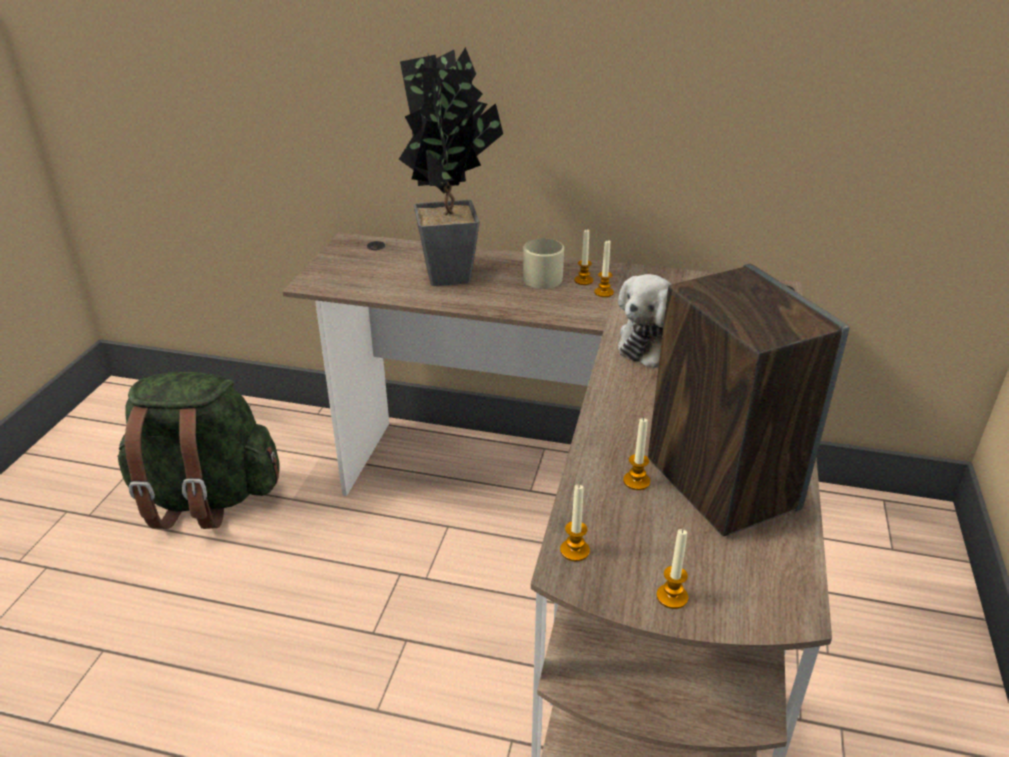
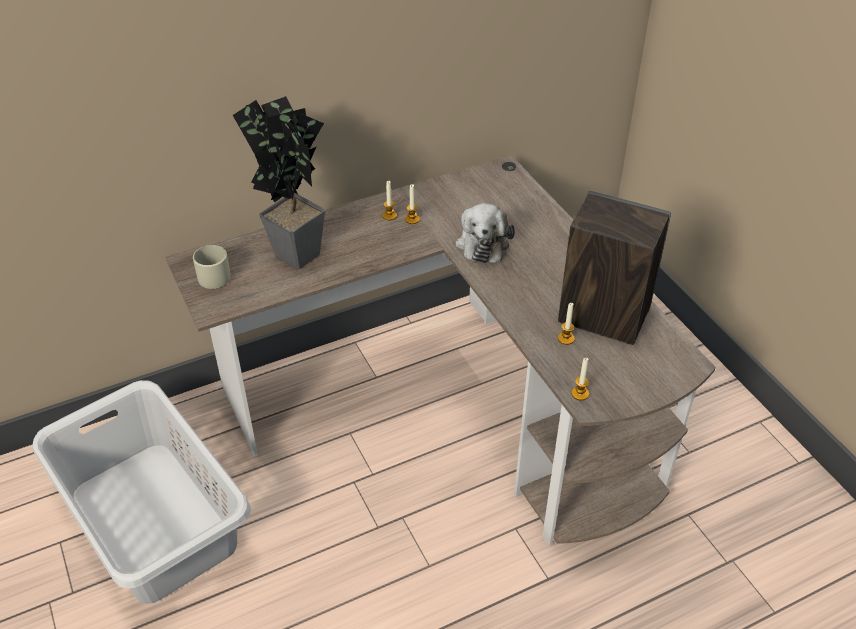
camera: 40 degrees left, 10 degrees up
green backpack [117,372,280,529] -> grey laundry basket [33,380,251,604]
beige mug [523,238,564,289] -> beige mug moved to [193,245,231,289]
candle [656,529,688,609] -> none

